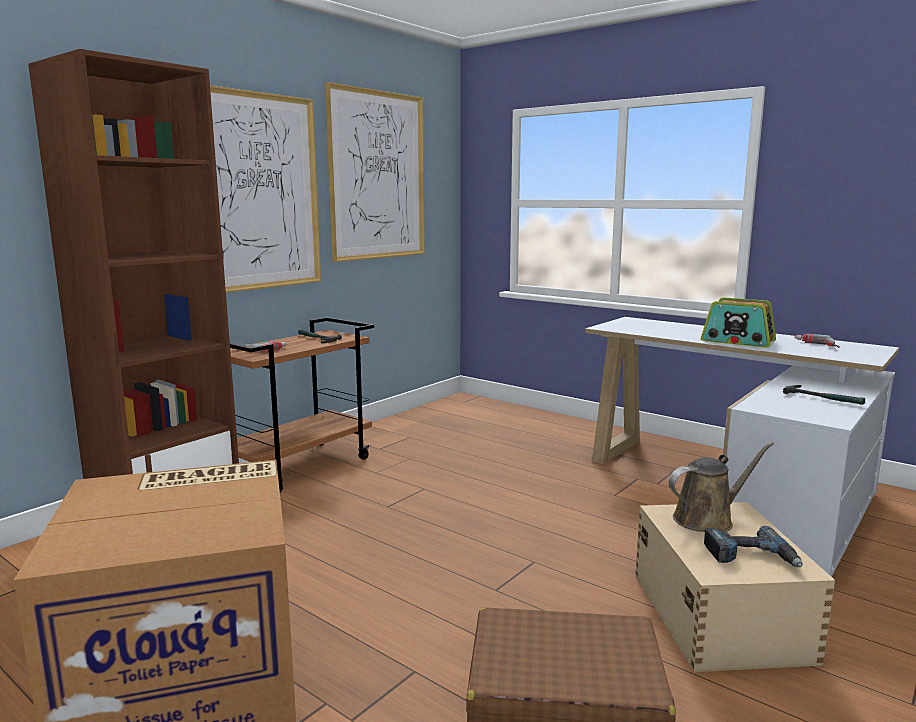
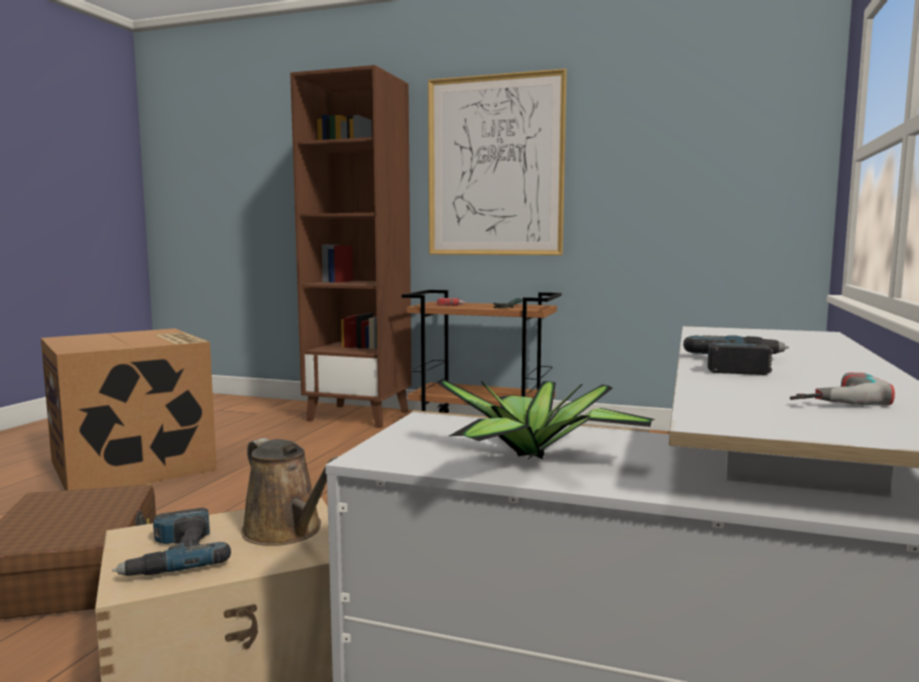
camera: 70 degrees right, 5 degrees down
picture [325,82,425,262] -> none
radio [701,297,776,348] -> power drill [683,335,789,375]
hammer [783,385,865,405] -> potted plant [437,380,655,459]

